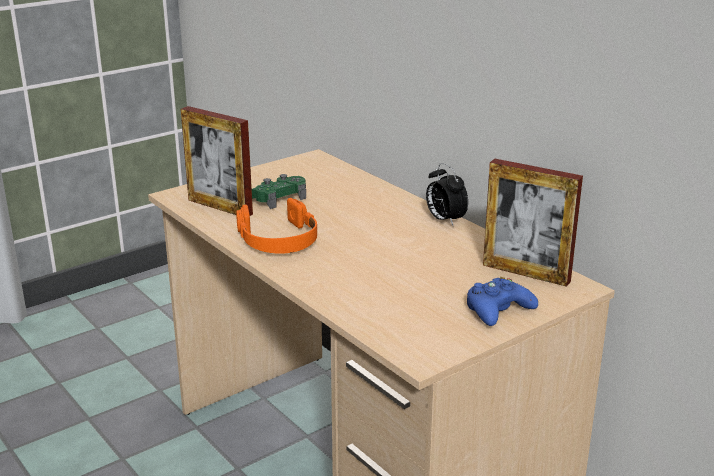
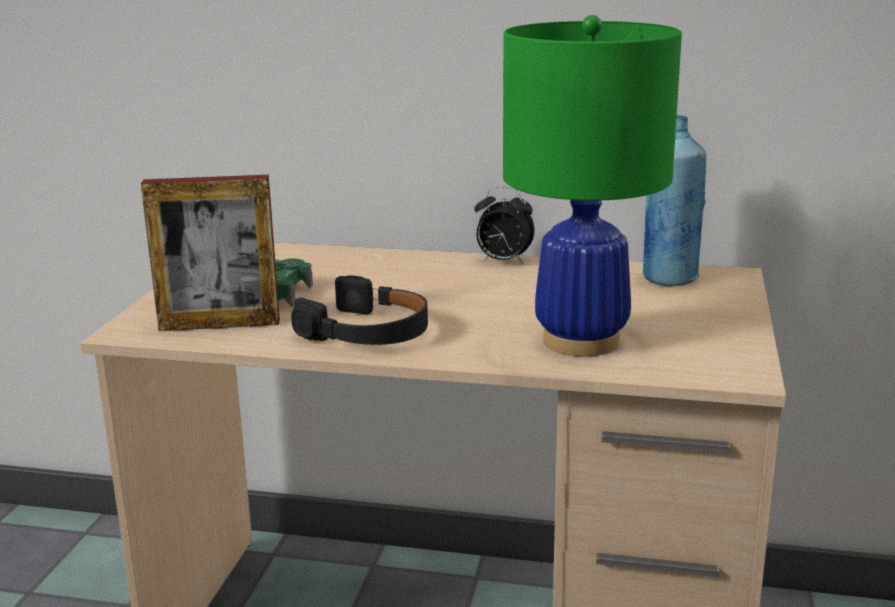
camera: 40 degrees left, 5 degrees down
orange headphones [236,198,317,254] -> black headphones [291,275,428,345]
blue game controller [467,277,538,326] -> none
picture frame [483,159,583,287] -> blue bottle [643,115,706,286]
none -> green table lamp [503,15,682,356]

